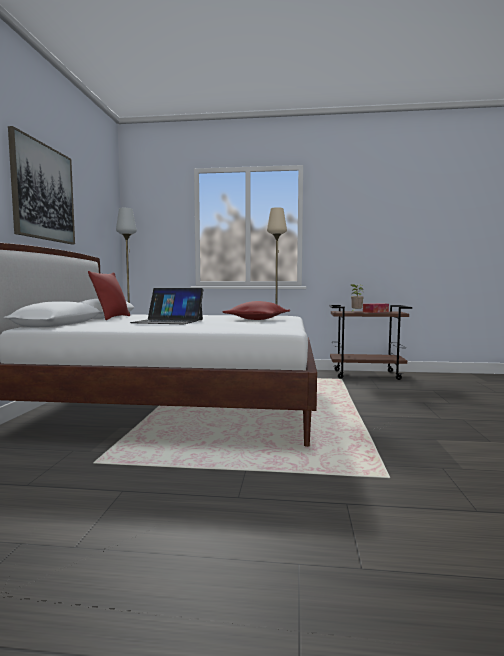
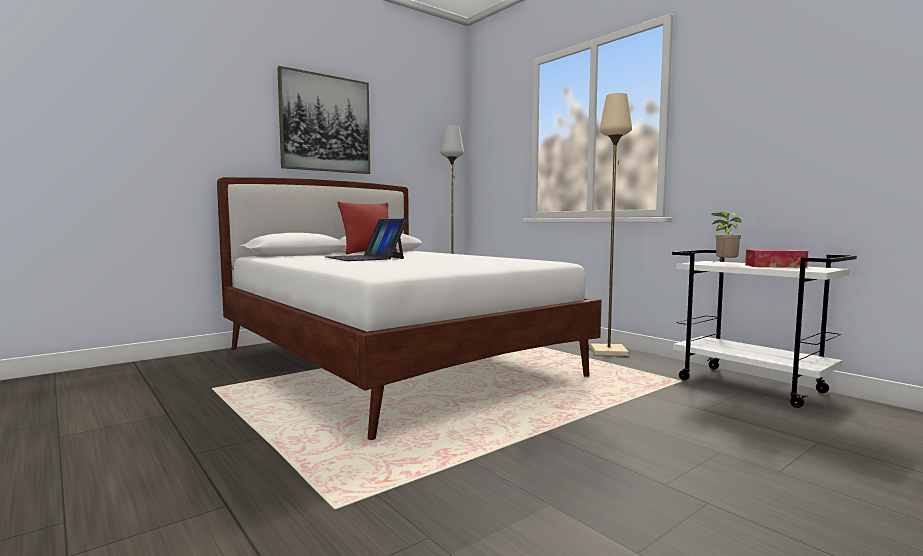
camera: 45 degrees right, 0 degrees up
red pillow [223,301,290,320] -> none
brown cart [329,305,412,380] -> white cart [672,250,857,408]

